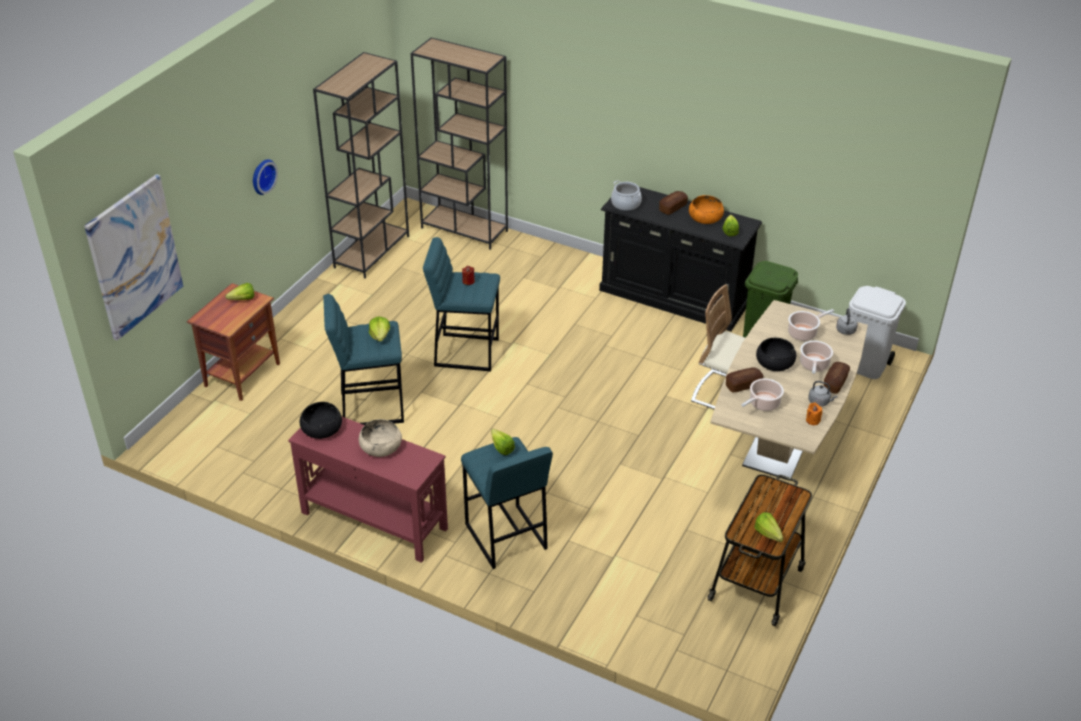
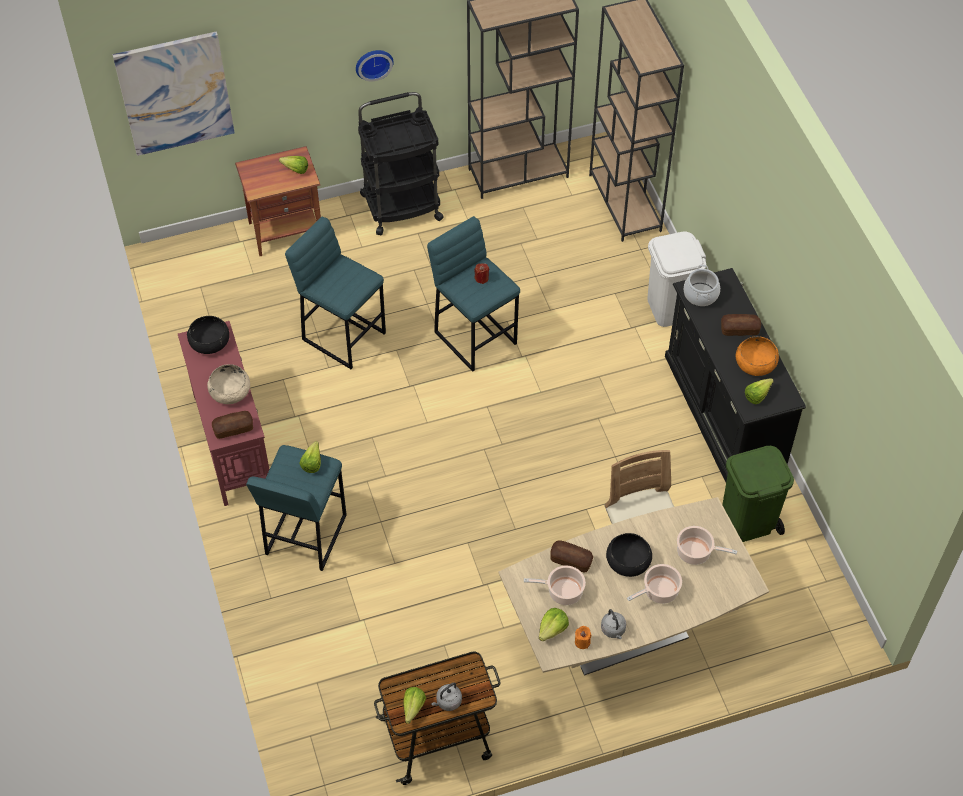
camera: 45 degrees right, 15 degrees up
lettuce [369,317,390,342] -> lettuce moved to [539,608,569,641]
bread [823,362,850,394] -> bread moved to [212,411,253,439]
grey kettle [836,308,858,335] -> grey kettle moved to [431,683,462,711]
white trash can [849,286,906,379] -> white trash can moved to [647,232,706,327]
none -> black cart [358,92,444,235]

